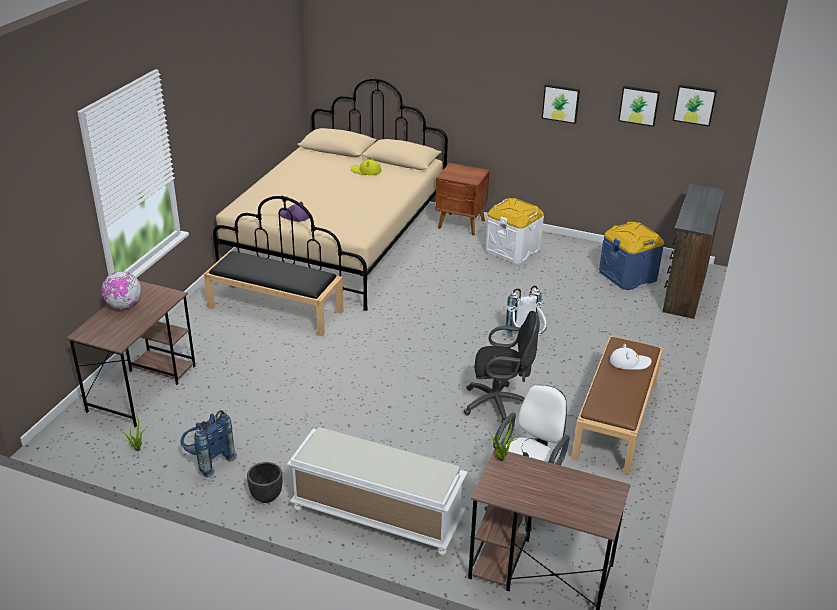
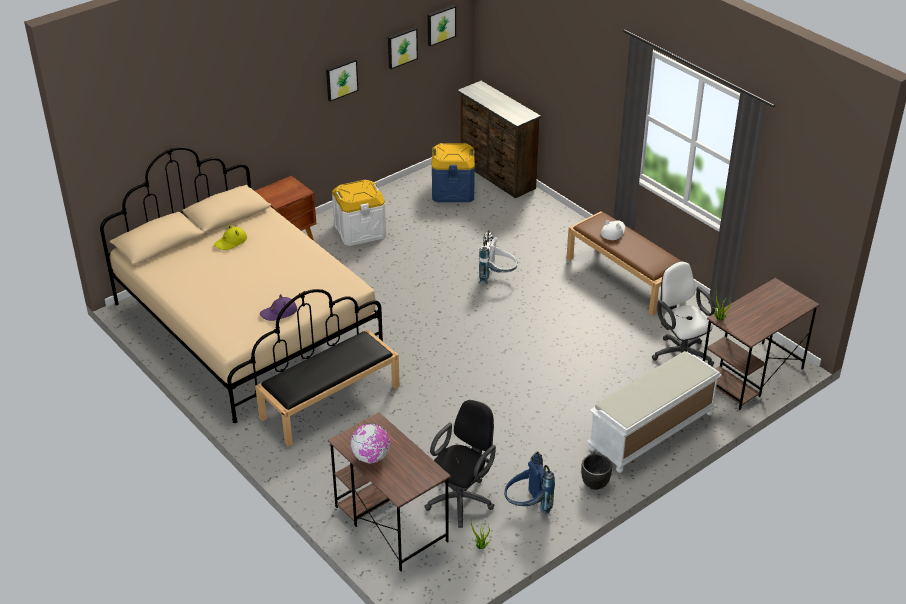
camera: 60 degrees left, 5 degrees up
black office chair [463,311,540,422] -> black office chair moved to [424,400,496,528]

